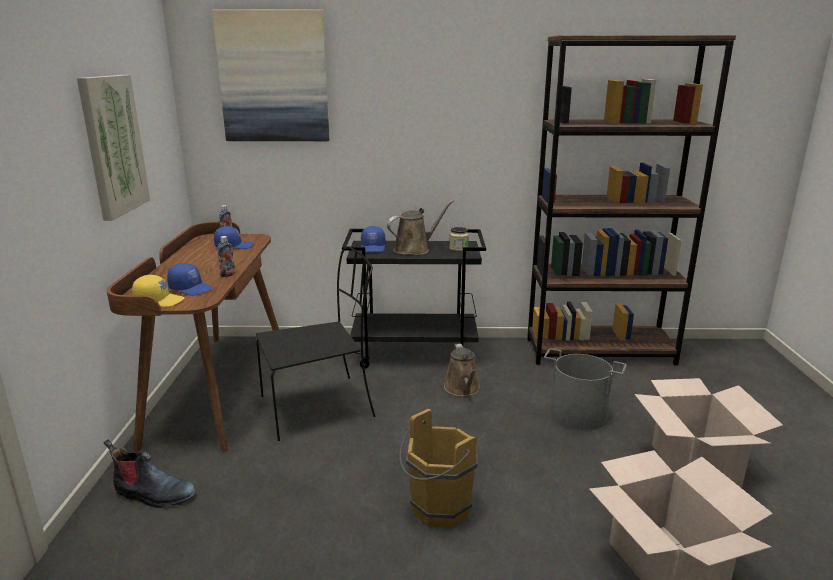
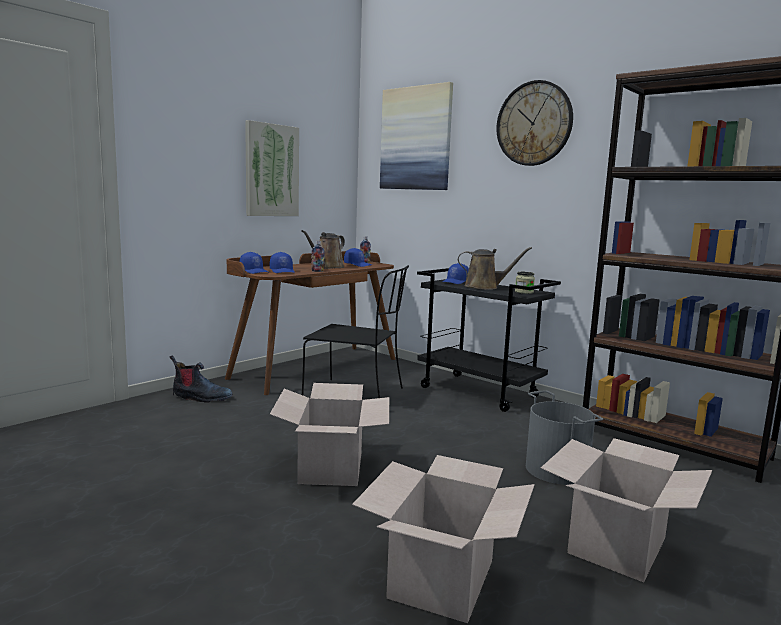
camera: 40 degrees right, 10 degrees down
boot [104,439,196,508] -> boot turned 45 degrees counterclockwise [170,355,233,403]
yellow cap [132,275,184,307] -> blue cap [239,252,268,274]
brown bucket [399,409,477,528] -> cardboard box [270,383,389,486]
brown watering can [444,344,480,396] -> brown watering can moved to [301,230,345,269]
none -> wall clock [496,80,573,166]

